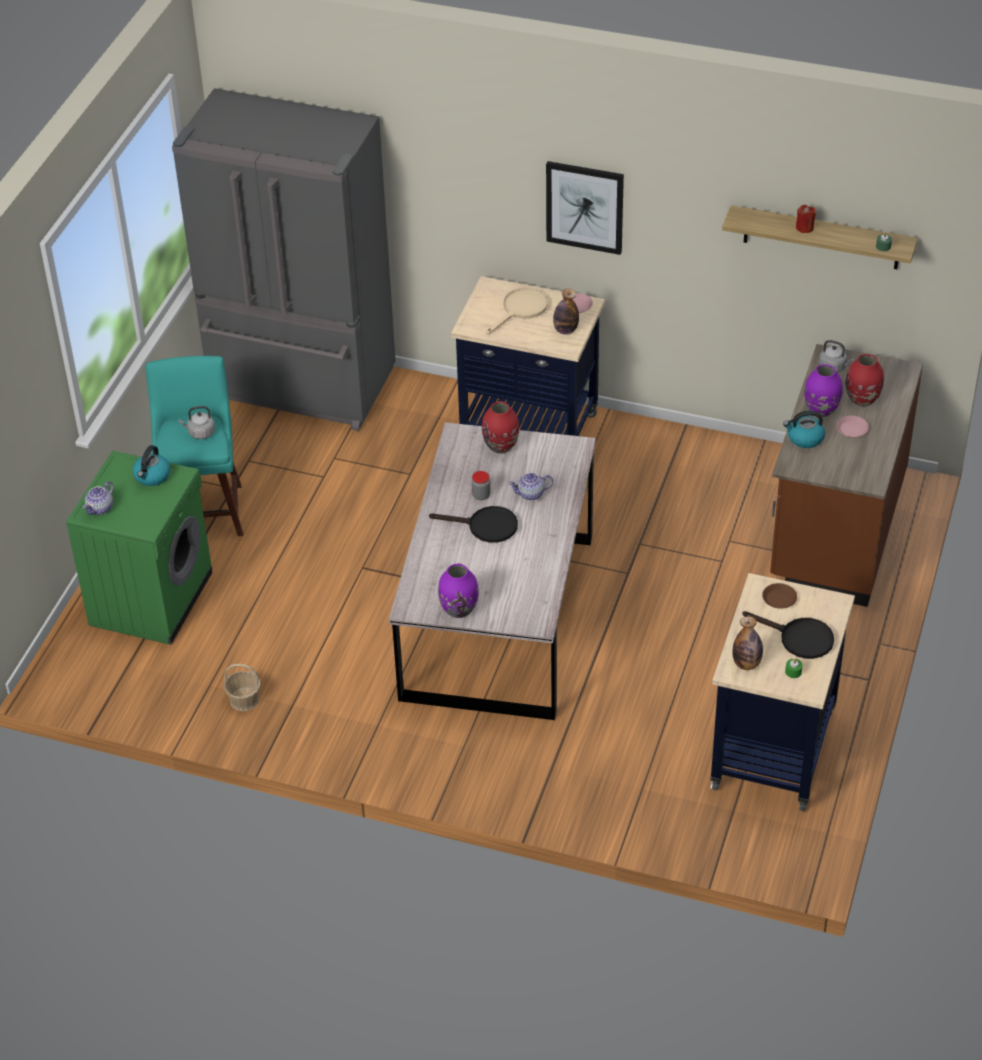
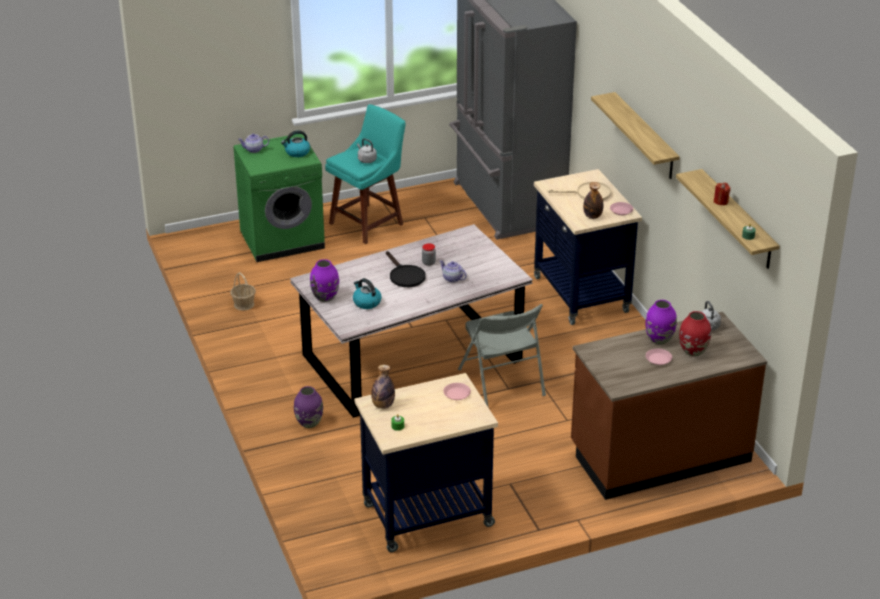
camera: 50 degrees right, 10 degrees down
red vase [482,401,519,454] -> none
picture [546,161,624,255] -> shelf [591,92,680,179]
black frying pan [743,611,834,659] -> none
brown plate [762,583,797,608] -> pink plate [443,383,471,400]
kettle [783,410,825,448] -> kettle moved to [353,278,382,309]
none -> purple vase [294,386,323,428]
none -> grey chair [458,304,546,408]

